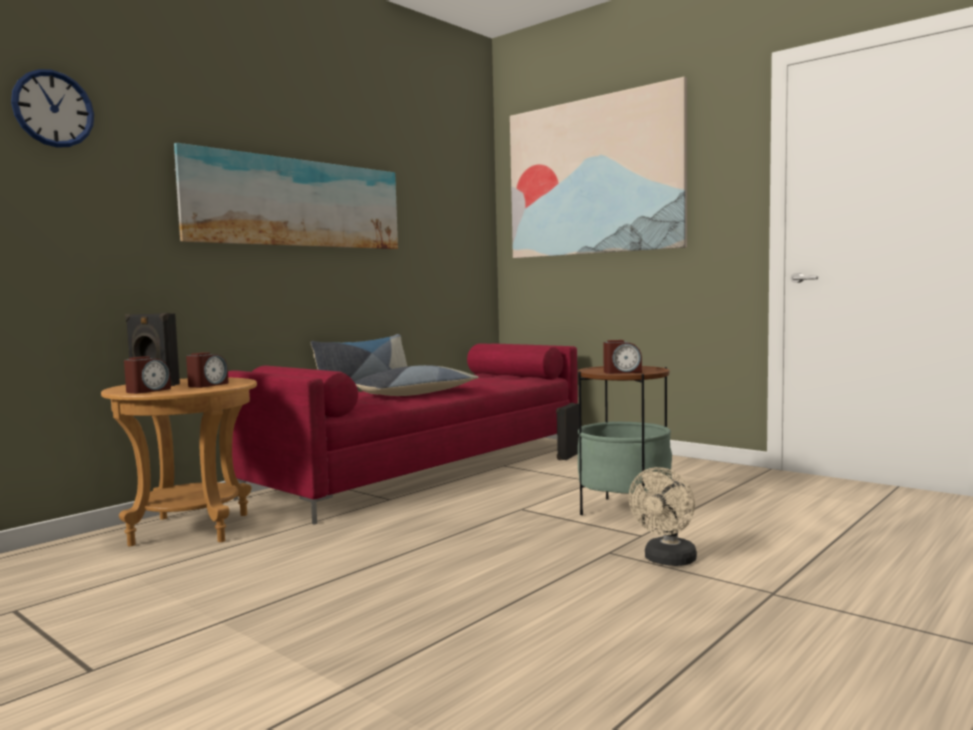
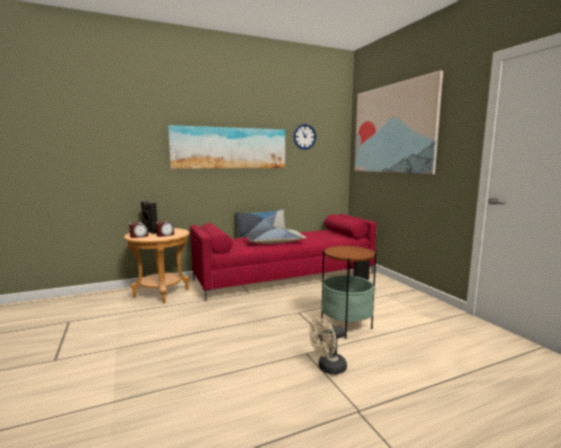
camera: 25 degrees right, 5 degrees up
wall clock [11,69,94,148] -> wall clock moved to [294,124,316,150]
alarm clock [603,340,642,374] -> none

